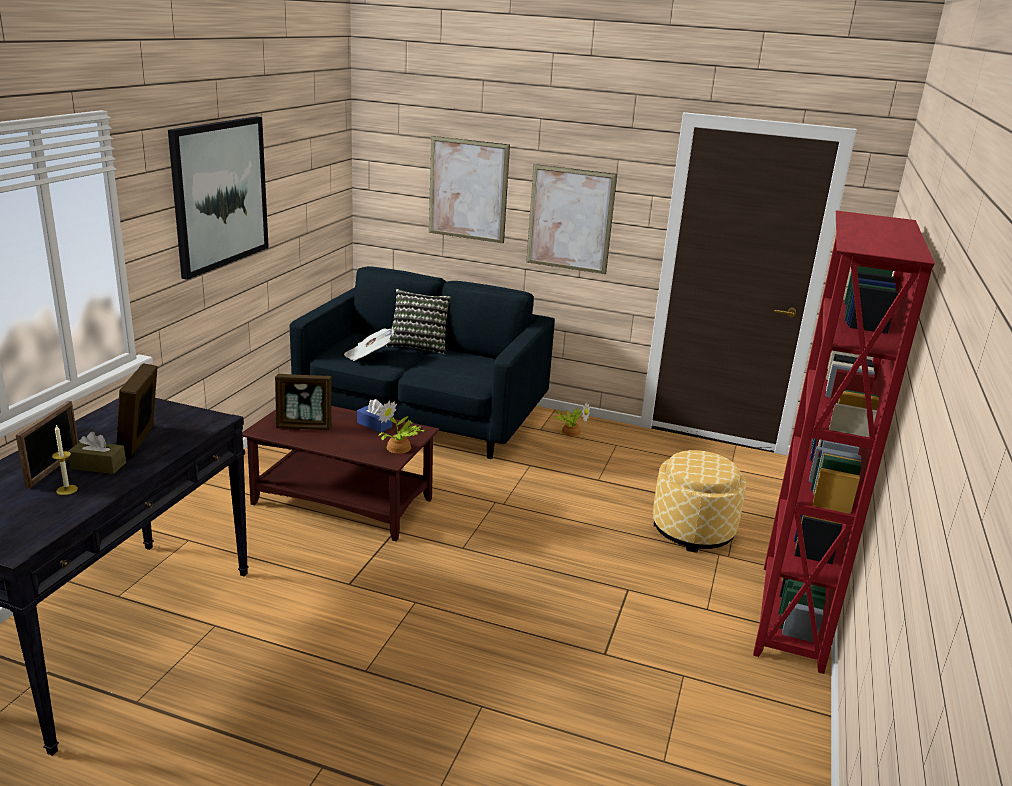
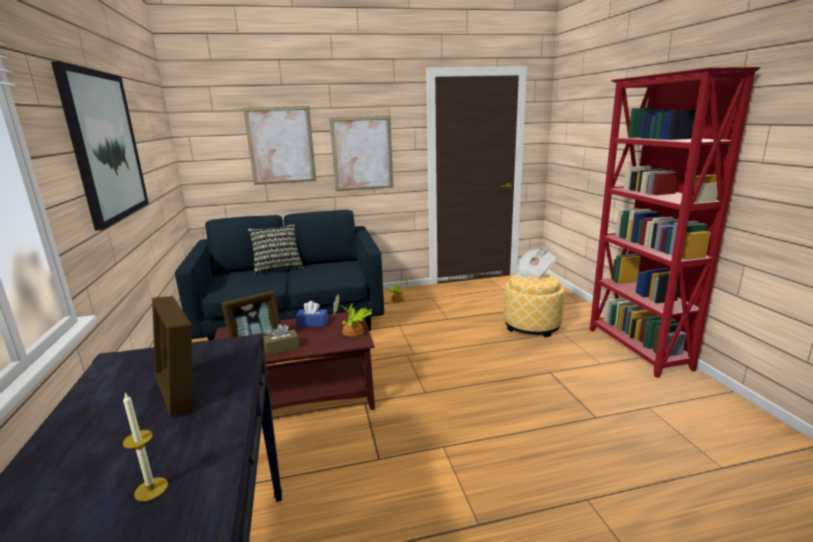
camera: 30 degrees left, 5 degrees down
picture frame [16,401,78,489] -> none
brown tissue box [68,432,126,474] -> brown tissue box moved to [263,324,300,355]
newspaper [344,328,394,361] -> newspaper moved to [517,248,556,278]

